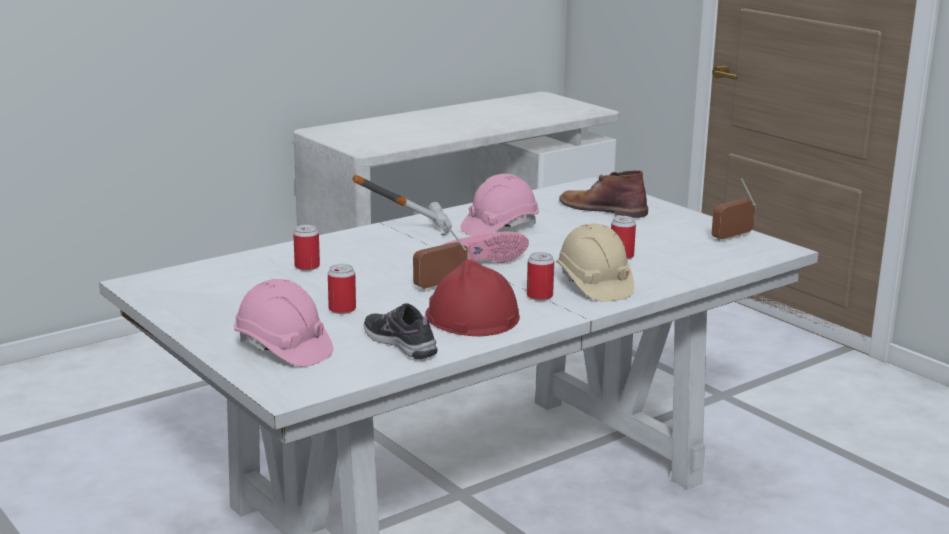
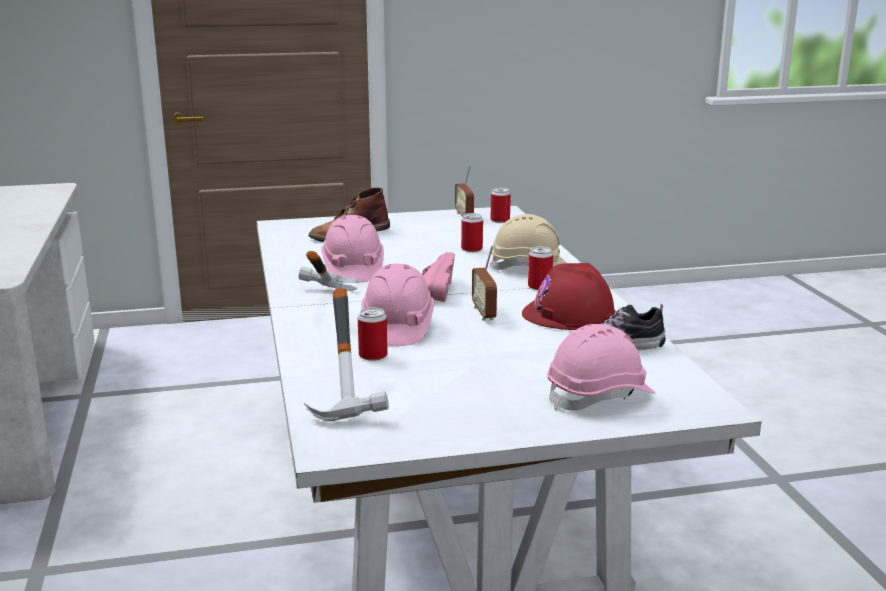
camera: 65 degrees left, 0 degrees up
can [328,264,356,314] -> can moved to [491,188,511,223]
none -> hammer [304,288,389,421]
none -> pink hard hat [361,264,434,346]

